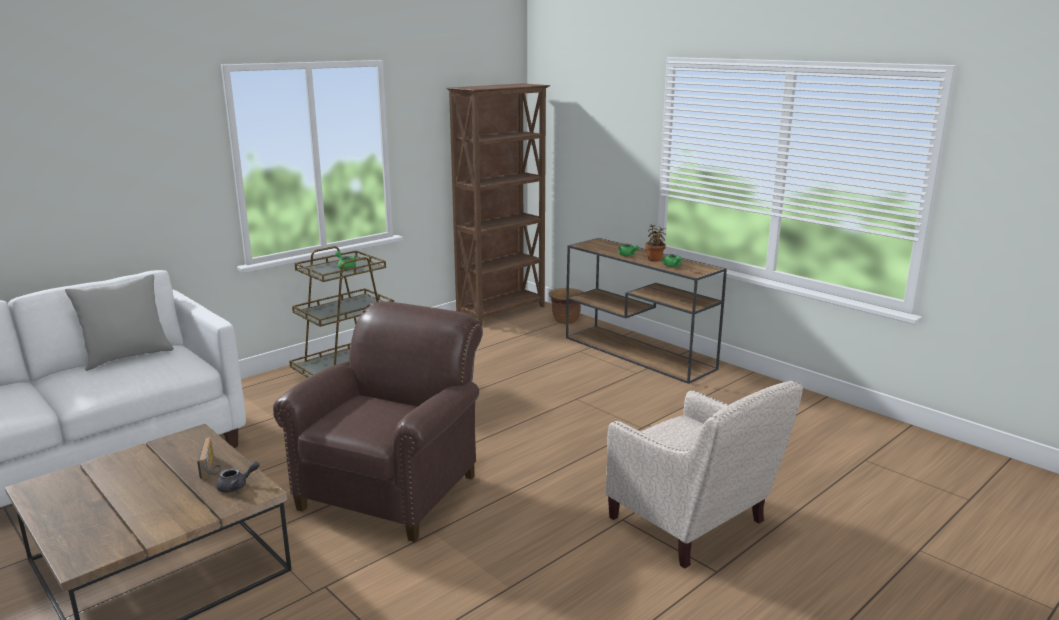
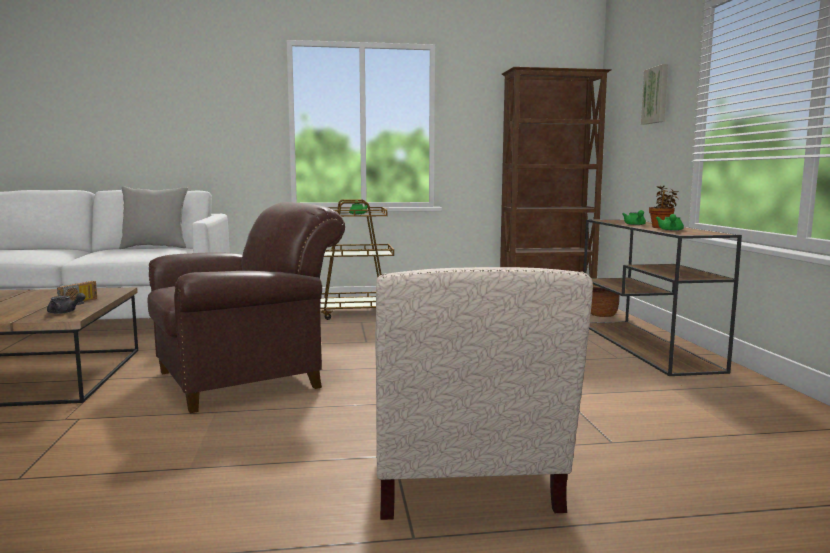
camera: 35 degrees right, 10 degrees down
none -> picture [641,64,668,125]

